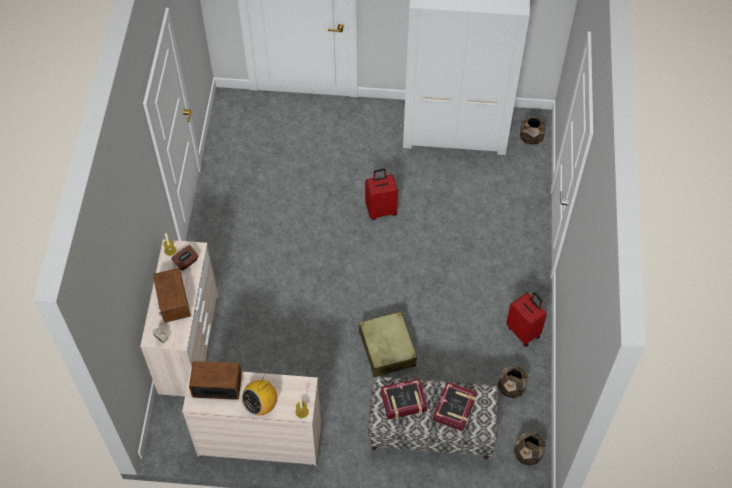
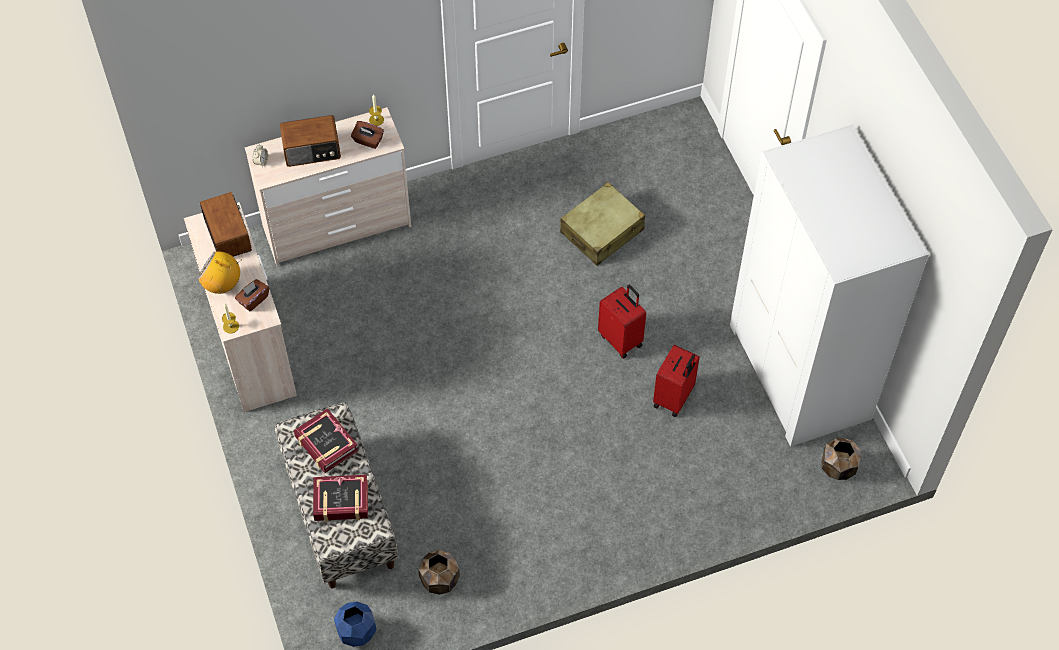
camera: 65 degrees right, 0 degrees up
radio [153,268,191,323] -> radio turned 150 degrees counterclockwise [280,115,341,167]
beige suitcase [359,312,417,377] -> beige suitcase moved to [560,182,645,266]
red suitcase [506,292,547,347] -> red suitcase moved to [653,345,700,417]
brown planter [514,432,546,466] -> blue planter [334,601,376,647]
none -> brown tissue box [235,279,269,311]

